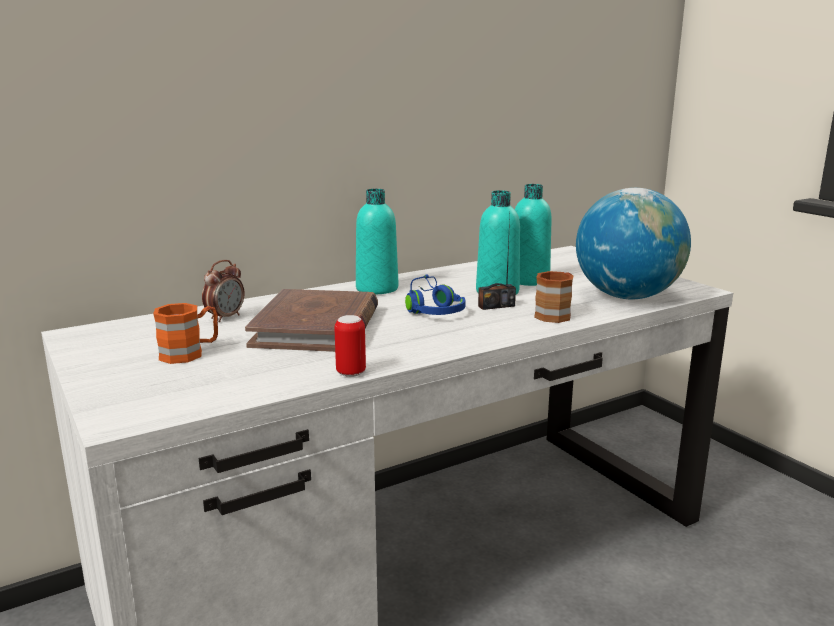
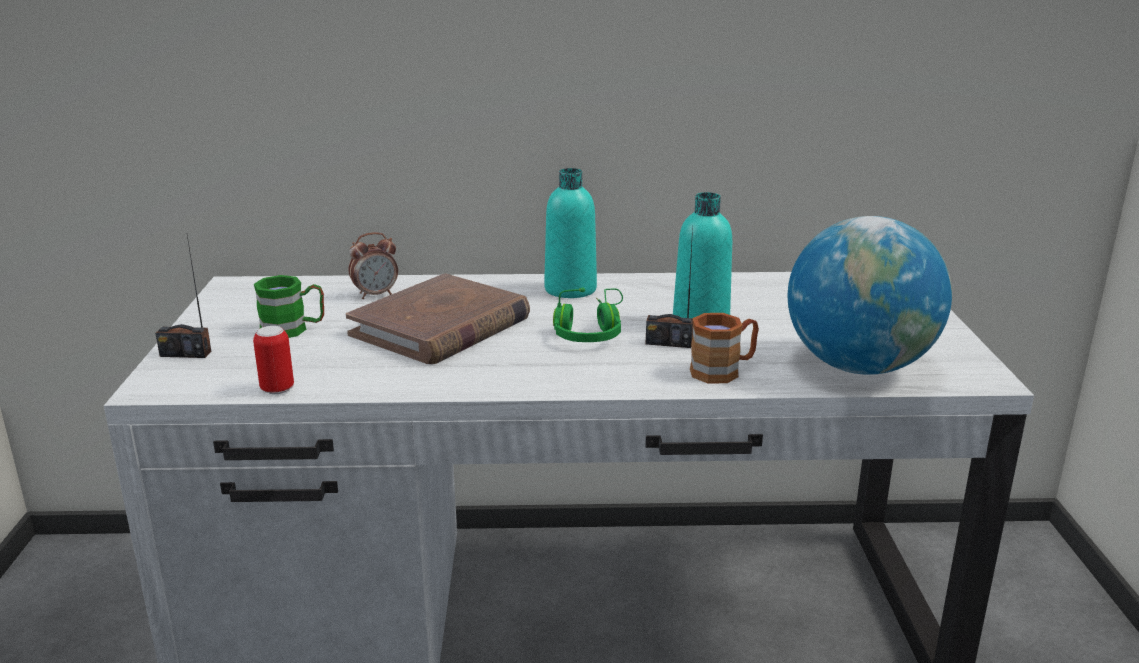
camera: 30 degrees right, 5 degrees up
orange mug [153,303,218,364] -> green mug [254,275,324,338]
can [334,315,366,377] -> can moved to [253,326,294,394]
blue headphones [405,275,465,315] -> green headphones [553,288,623,342]
turquoise bottle [515,184,552,286] -> none
none -> radio [156,236,211,358]

